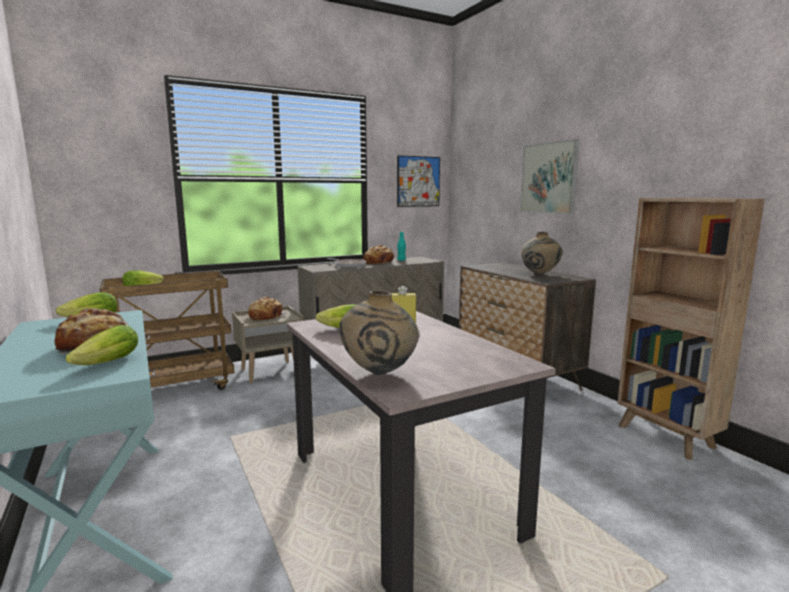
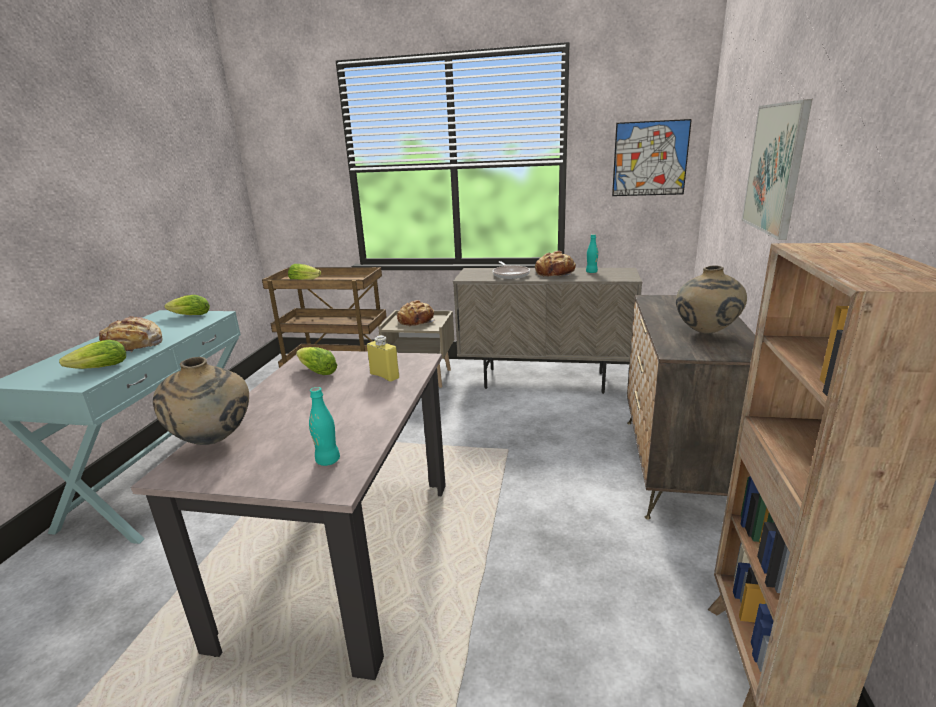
camera: 40 degrees right, 10 degrees up
none -> turquoise bottle [309,387,340,466]

